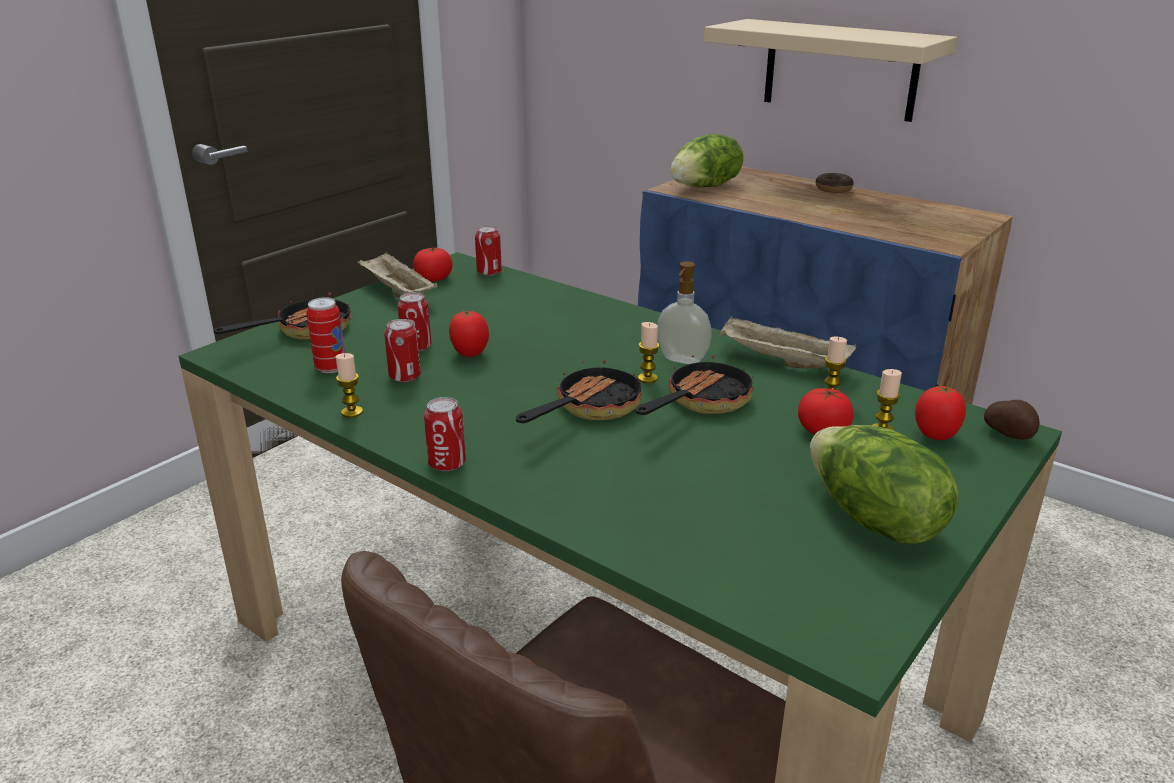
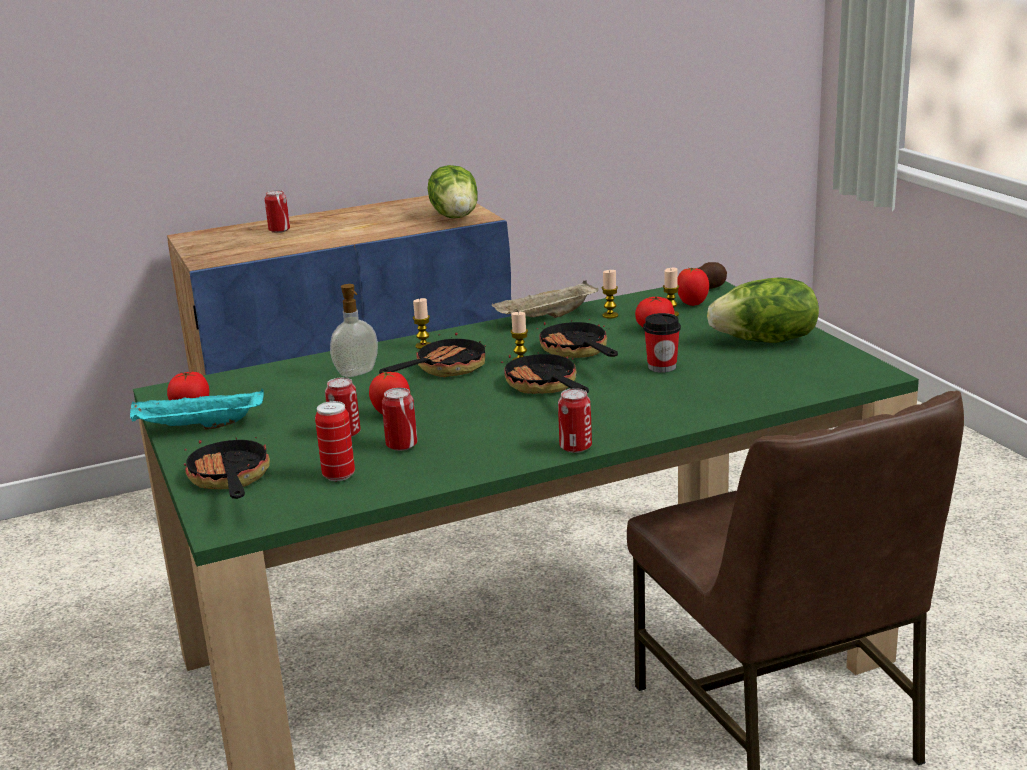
camera: 60 degrees left, 5 degrees down
candle [336,353,363,418] -> candle moved to [413,298,430,349]
beige tray [358,252,438,298] -> turquoise tray [130,389,264,430]
can [475,226,502,276] -> can moved to [265,190,290,233]
soap dispenser [657,261,711,364] -> soap dispenser moved to [330,284,378,377]
lettuce [670,134,744,188] -> lettuce moved to [428,165,477,218]
beige shelf [704,19,958,122] -> none
donut [816,173,854,193] -> none
none -> frying pan [379,323,486,377]
none -> cup [643,313,681,373]

